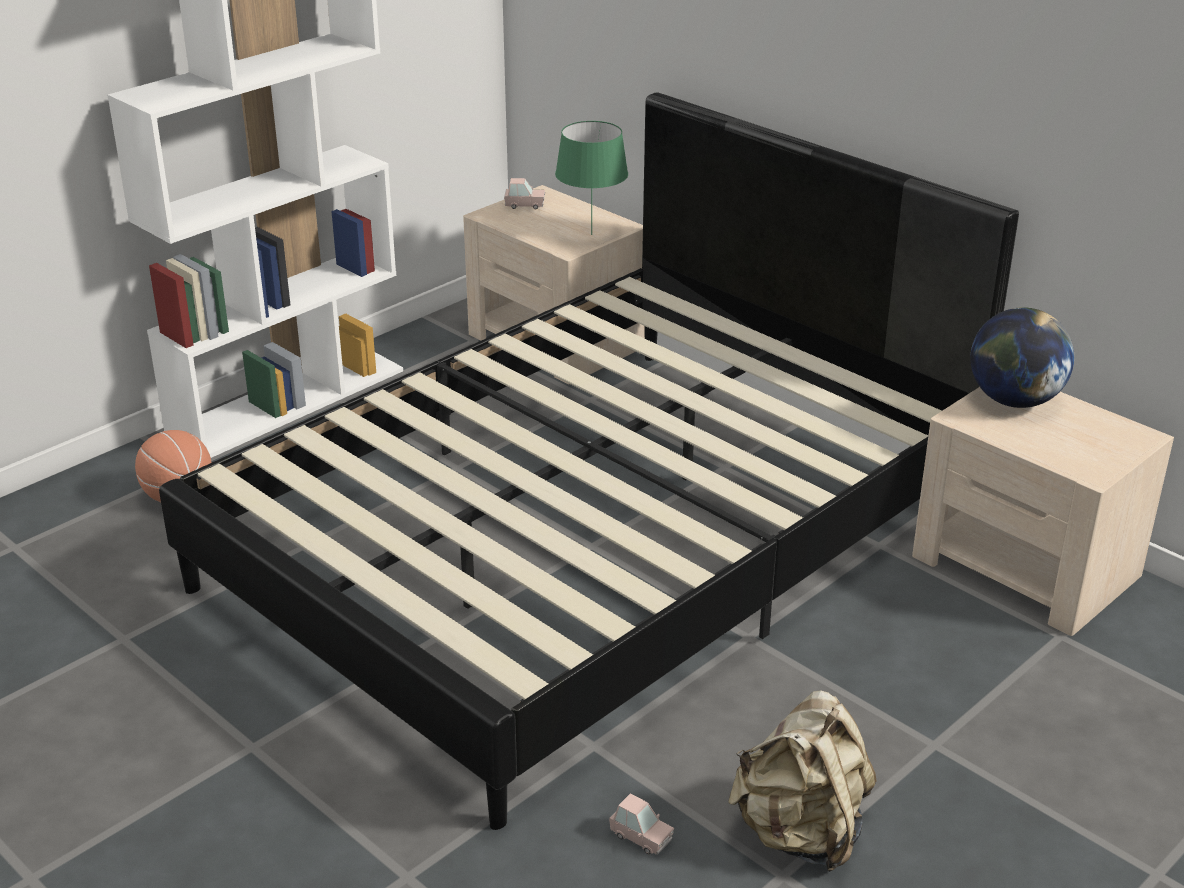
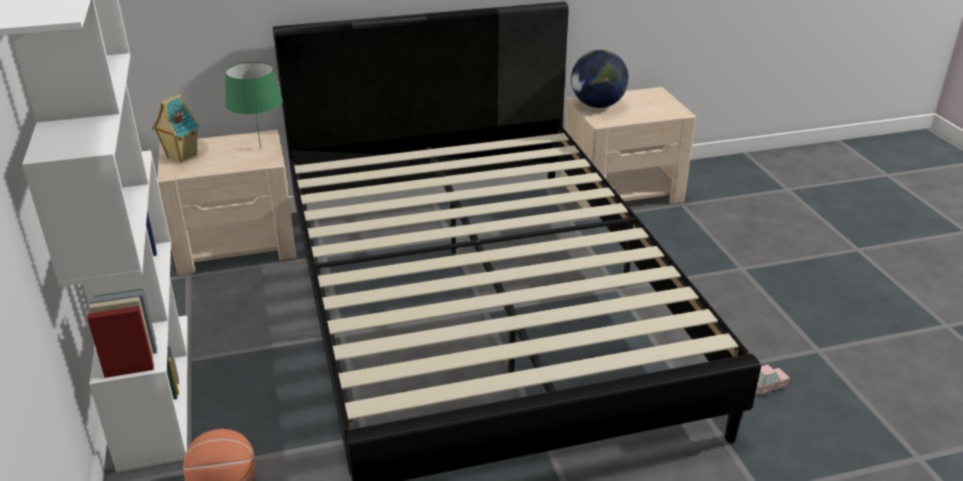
camera: 60 degrees left, 0 degrees up
pink toy car [504,178,545,209] -> toy house [152,94,200,163]
beige backpack [728,690,876,872] -> none

